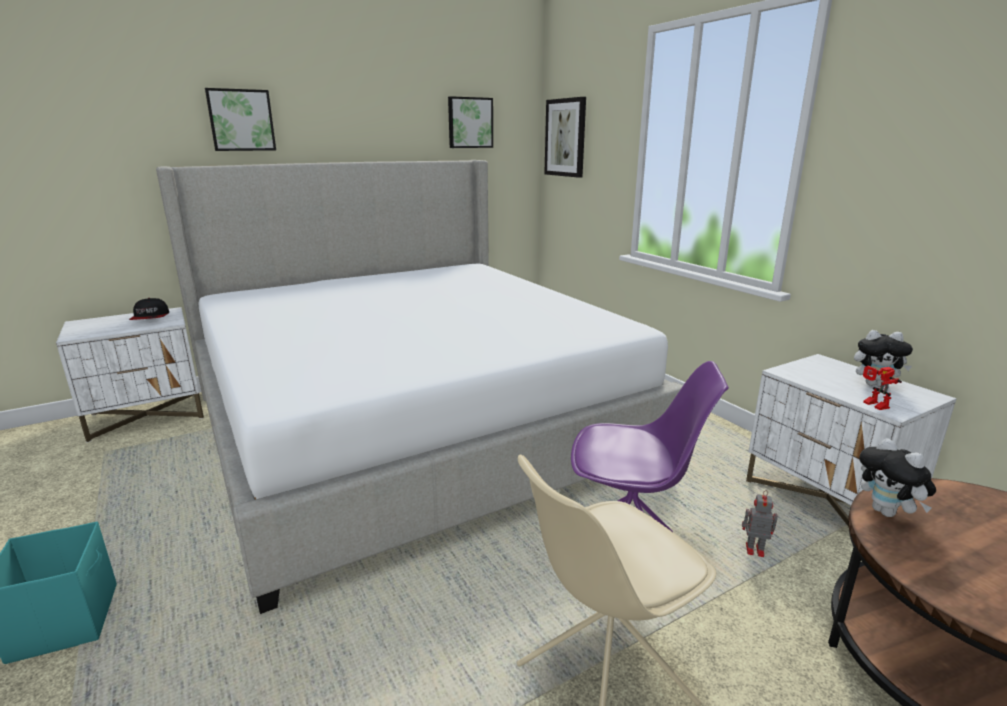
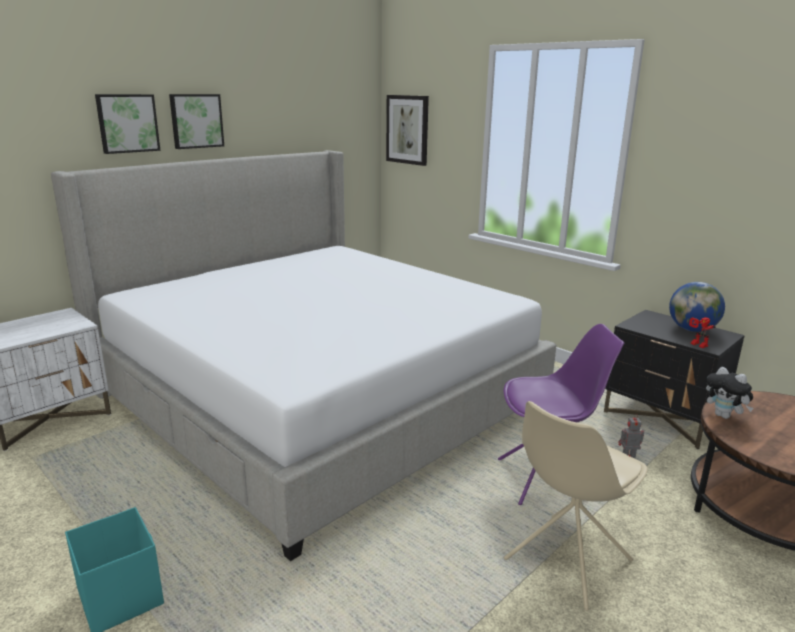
camera: 15 degrees left, 0 degrees up
cap [129,298,169,320] -> none
picture [448,96,493,148] -> picture moved to [169,94,224,149]
white nightstand [746,354,957,526] -> black nightstand [604,310,745,449]
plush toy [854,330,913,387] -> globe [669,282,725,332]

